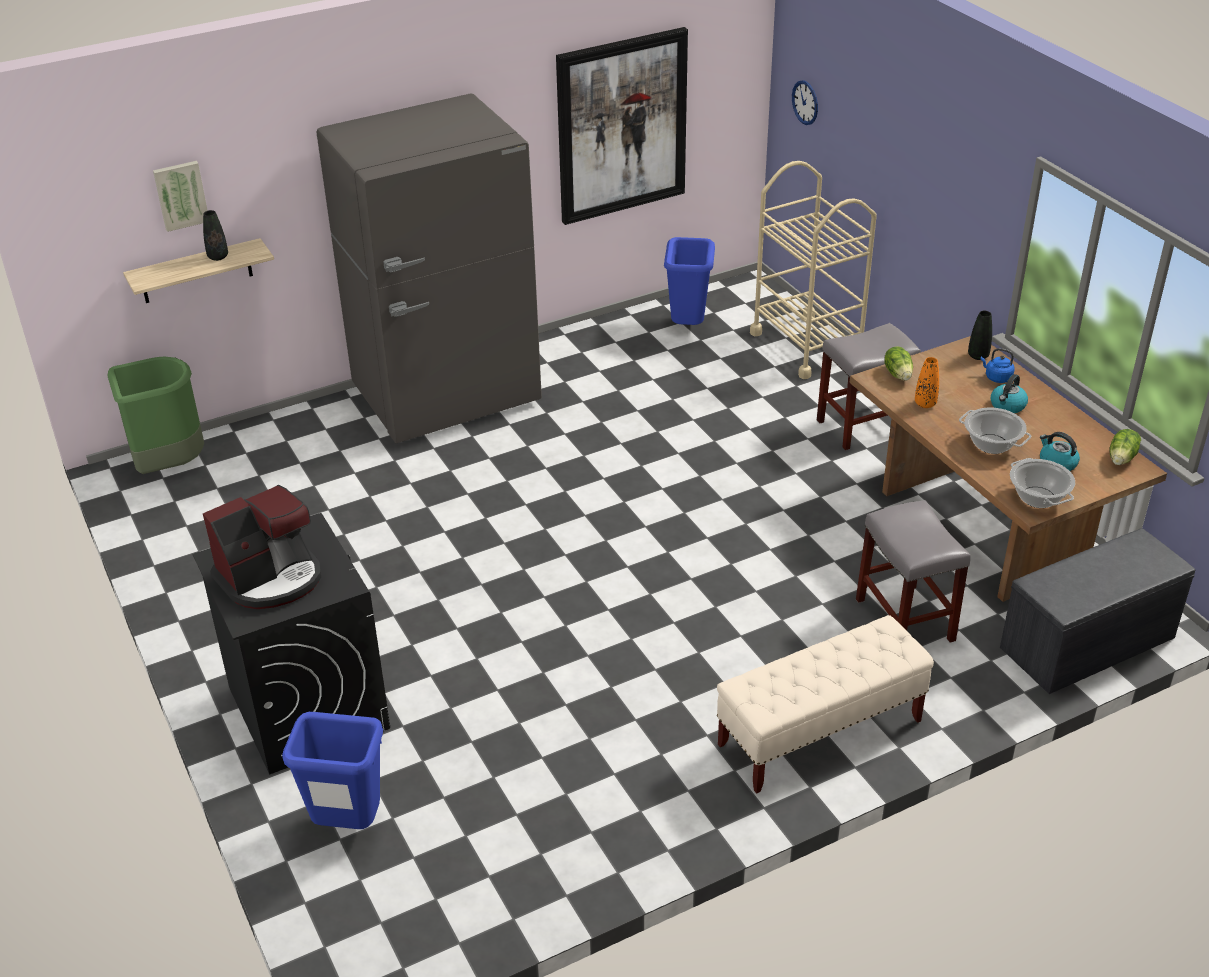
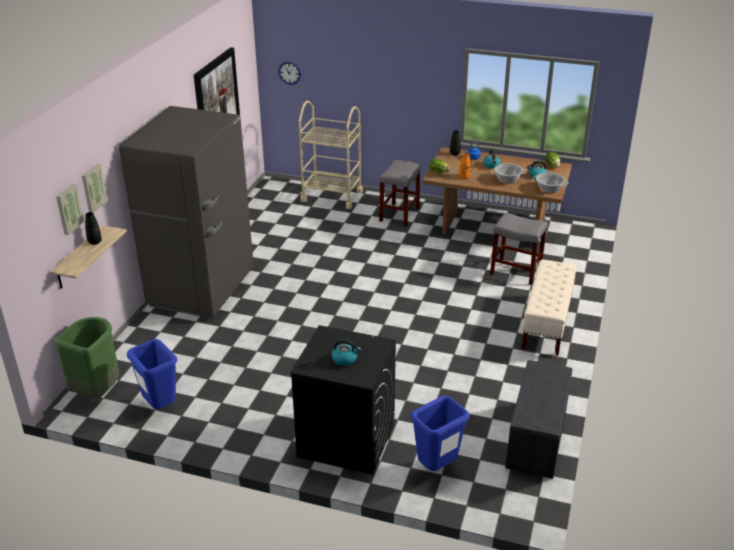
camera: 45 degrees left, 5 degrees down
coffee machine [203,485,321,609] -> kettle [332,339,361,366]
blue trash can [664,237,715,325] -> blue trash can moved to [127,339,177,409]
grey bench [1000,528,1195,694] -> grey bench moved to [505,360,573,479]
none -> picture [82,164,108,213]

